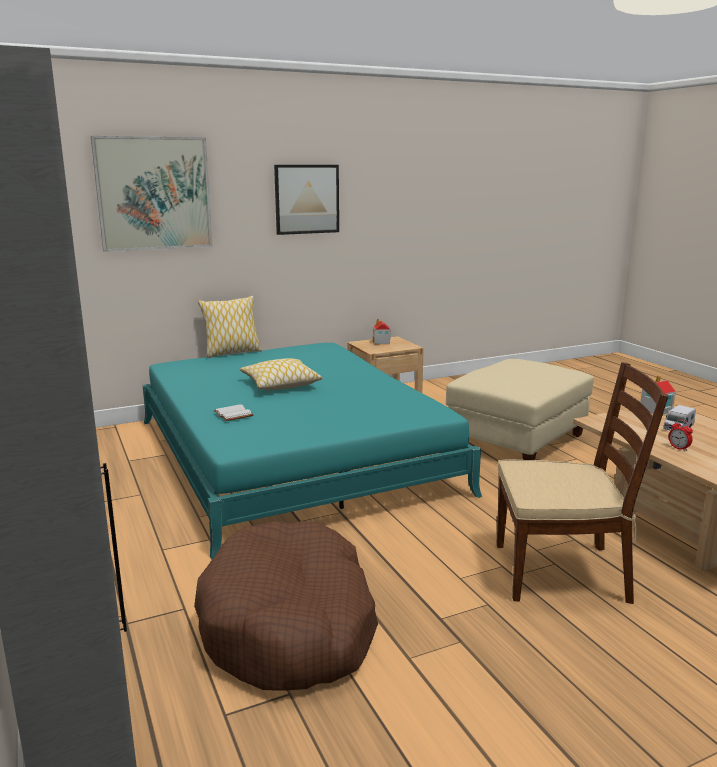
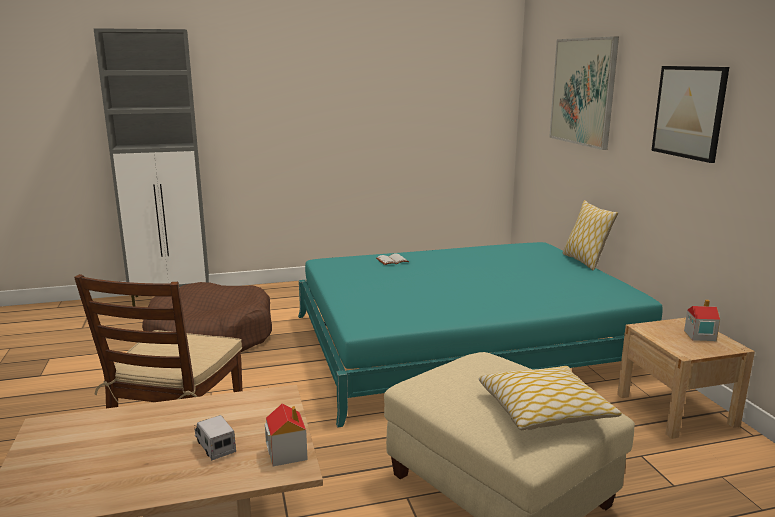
camera: 100 degrees right, 0 degrees up
pillow [240,358,323,390] -> pillow moved to [479,366,622,430]
alarm clock [669,420,693,451] -> none

